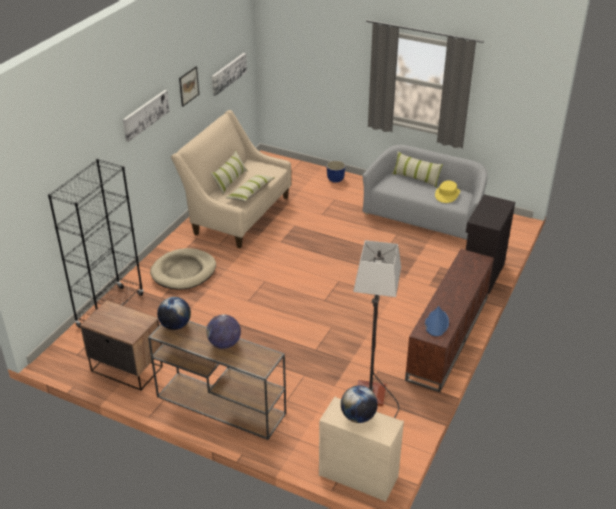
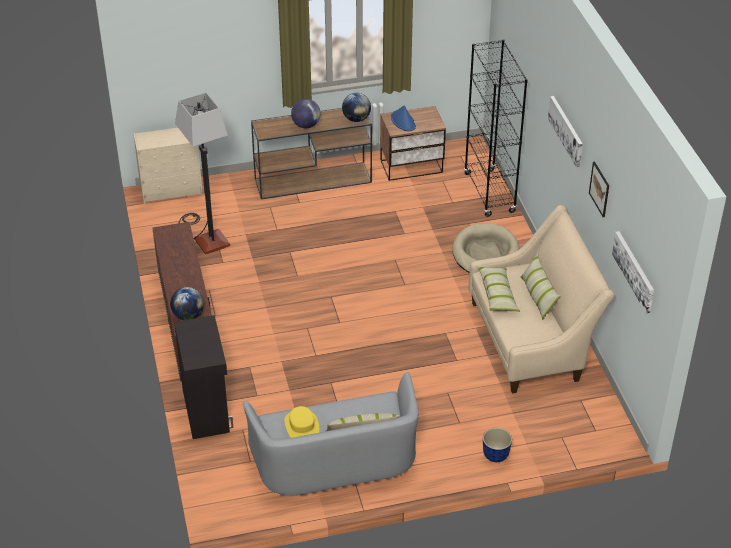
camera: 140 degrees right, 5 degrees up
globe [341,385,378,423] -> globe moved to [170,287,204,320]
blue hat [425,306,449,336] -> blue hat moved to [391,105,416,132]

